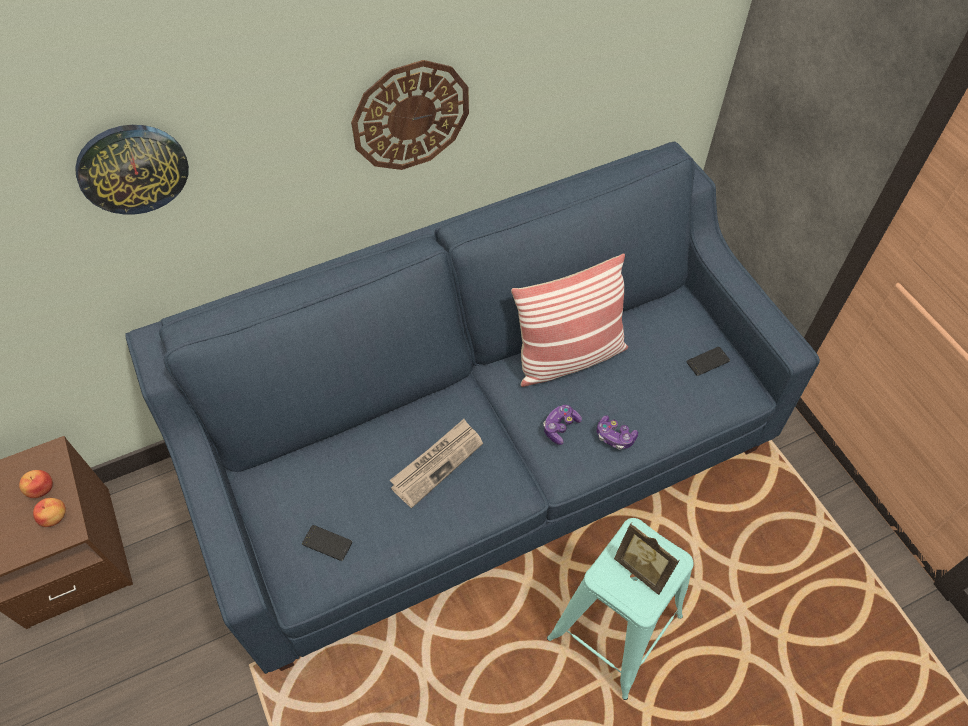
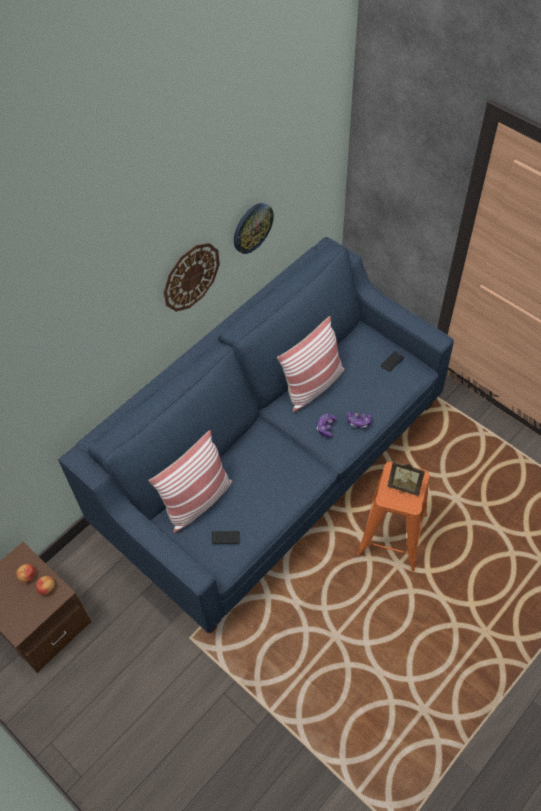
camera: 20 degrees left, 0 degrees up
wall clock [75,125,189,214] -> wall clock moved to [234,203,274,254]
newspaper [390,419,483,508] -> none
turquoise stool [547,518,694,700] -> orange stool [356,462,430,571]
none -> pillow [149,430,233,533]

